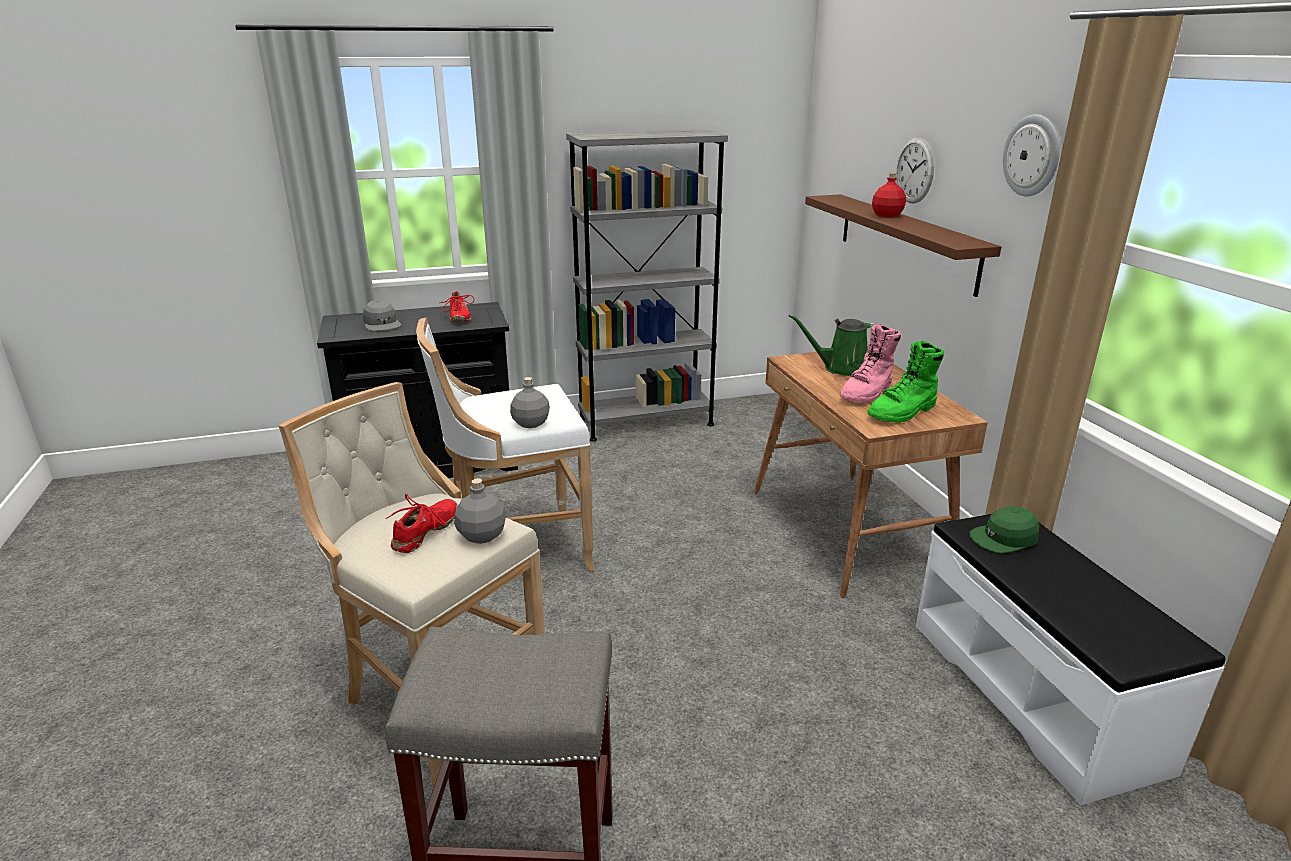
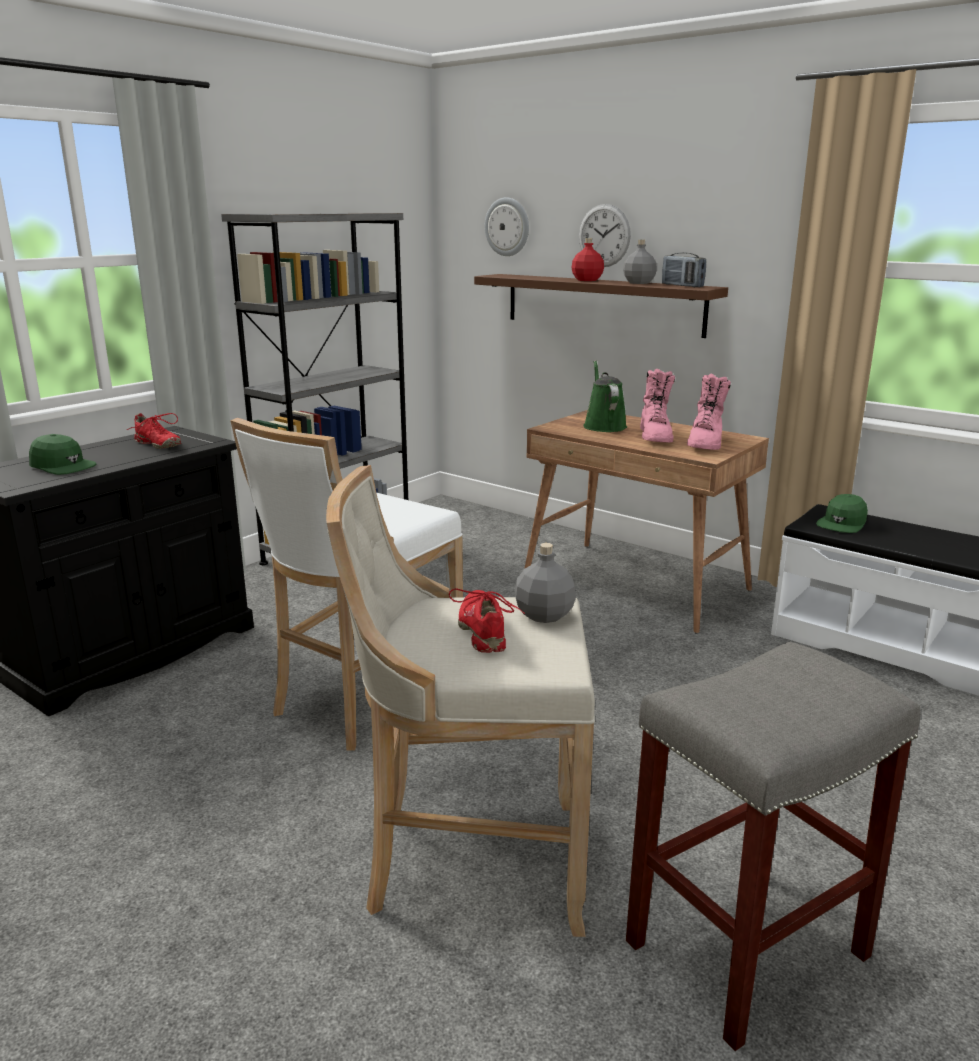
camera: 35 degrees left, 5 degrees down
grey cap [363,300,402,332] -> green cap [29,434,96,475]
grey bottle [510,377,550,428] -> grey bottle moved to [623,240,657,284]
green watering can [789,314,876,376] -> green watering can turned 120 degrees clockwise [583,360,627,432]
green boot [867,341,944,423] -> pink boot [687,374,731,450]
wall clock [1003,114,1060,197] -> wall clock moved to [485,197,529,256]
none -> radio [662,252,706,287]

